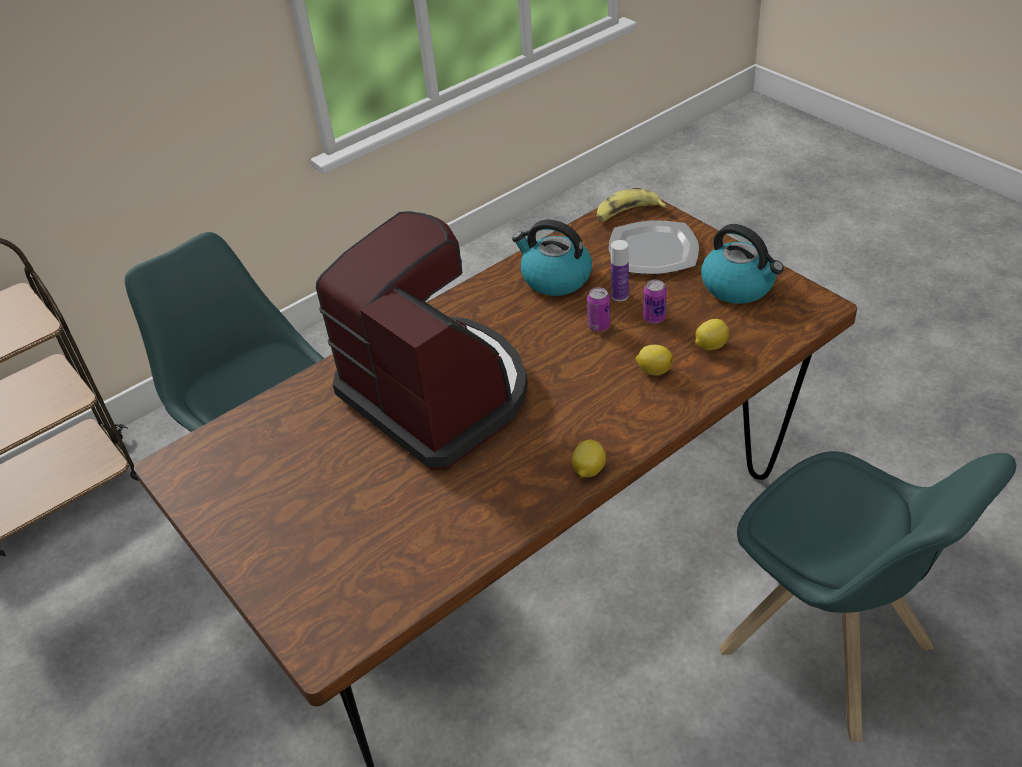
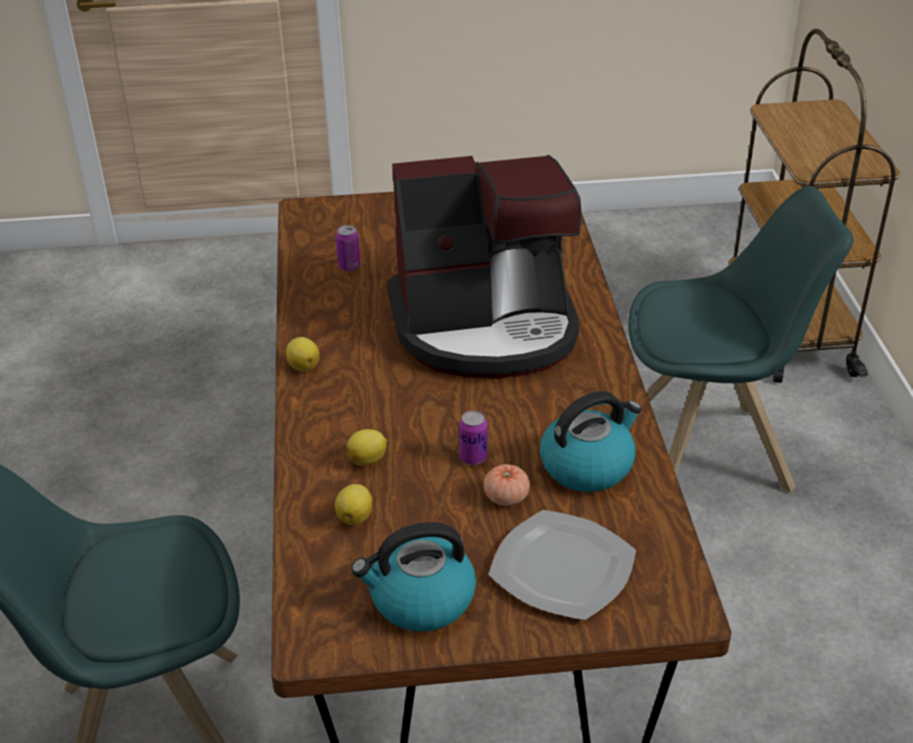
camera: 120 degrees right, 5 degrees down
banana [597,189,667,222] -> none
bottle [611,240,629,301] -> tomato [484,464,530,506]
can [643,279,667,324] -> can moved to [335,225,361,271]

